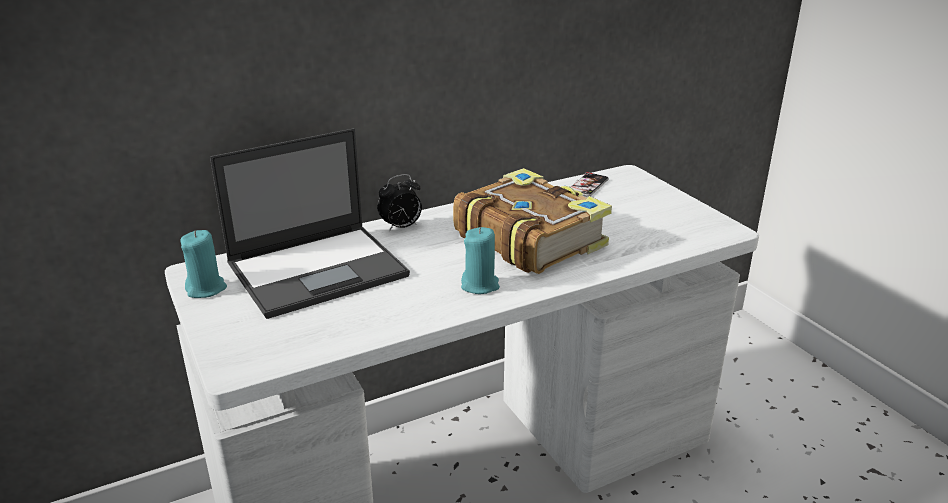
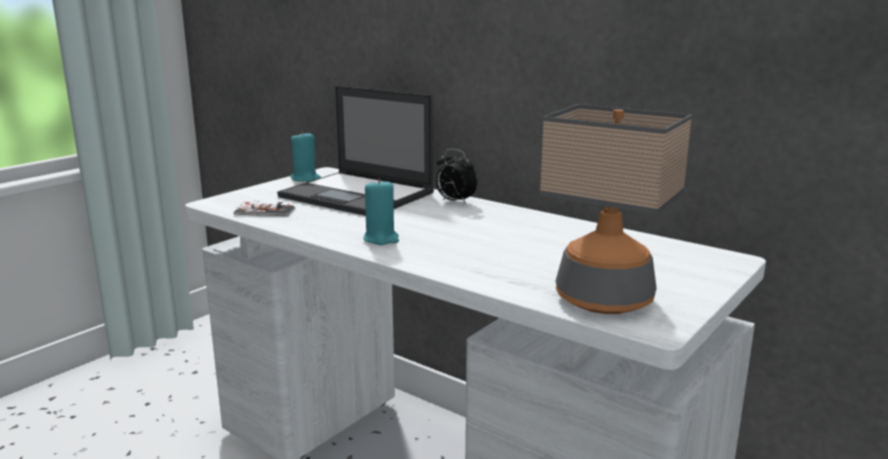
camera: 65 degrees right, 10 degrees down
book [453,168,612,274] -> none
phone [571,172,609,197] -> phone moved to [234,201,295,216]
none -> table lamp [540,104,692,314]

